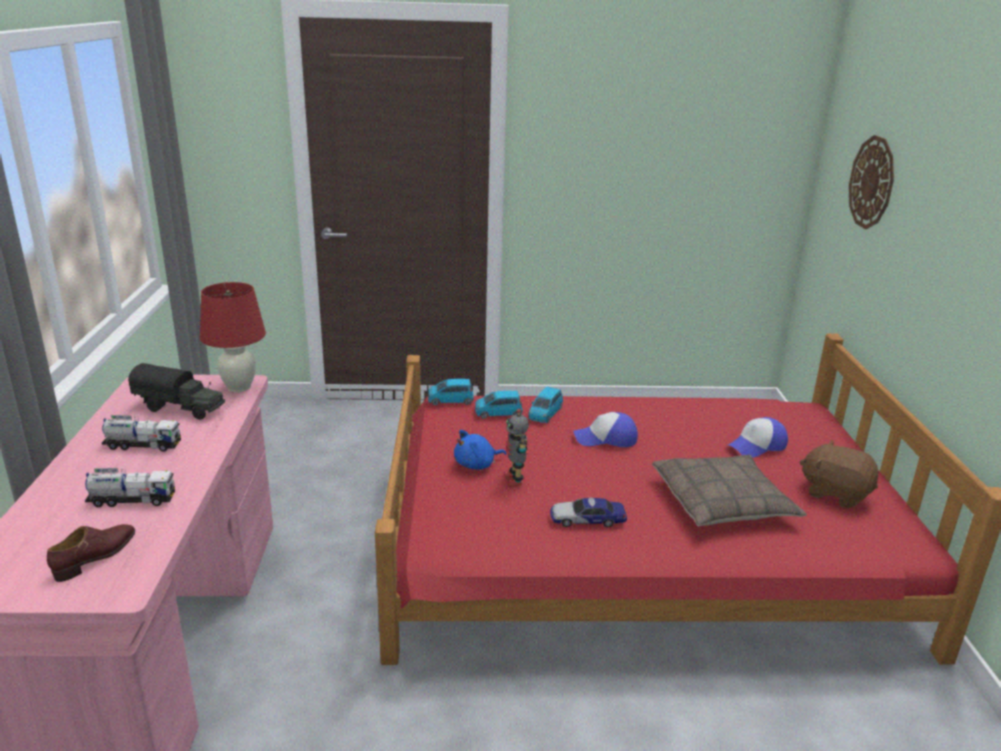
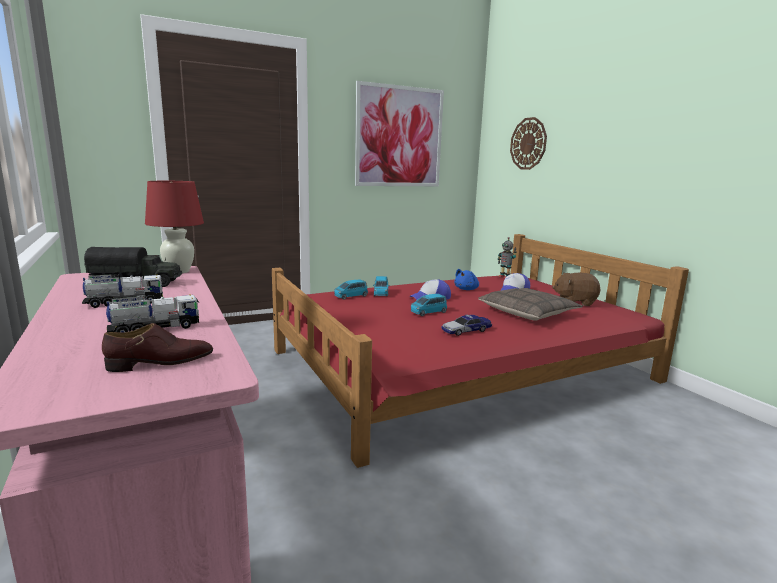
camera: 25 degrees left, 10 degrees down
brown shoe [47,524,135,582] -> brown shoe turned 60 degrees clockwise [102,323,213,372]
blue toy car [428,379,474,405] -> blue toy car moved to [411,294,447,316]
blue plush toy [454,430,506,470] -> blue plush toy moved to [454,269,479,290]
toy robot [505,409,529,486] -> toy robot moved to [497,237,517,278]
none -> picture [355,81,444,186]

